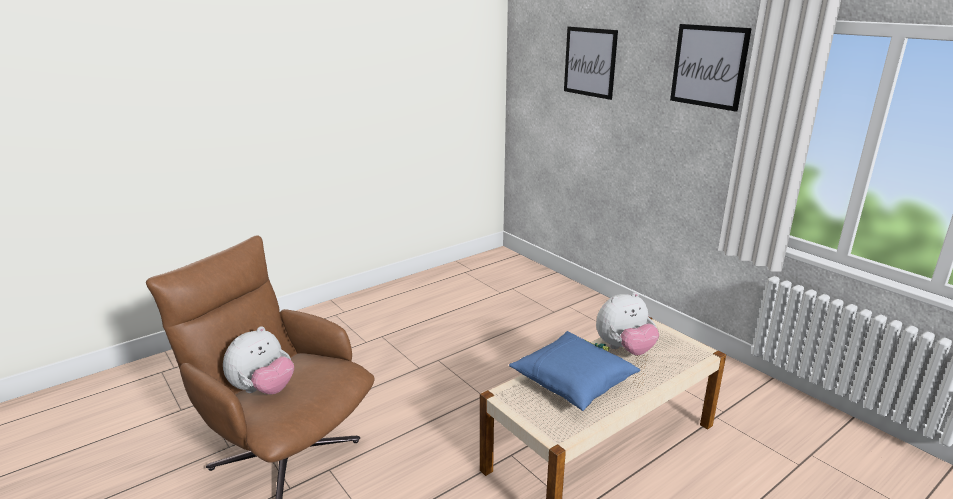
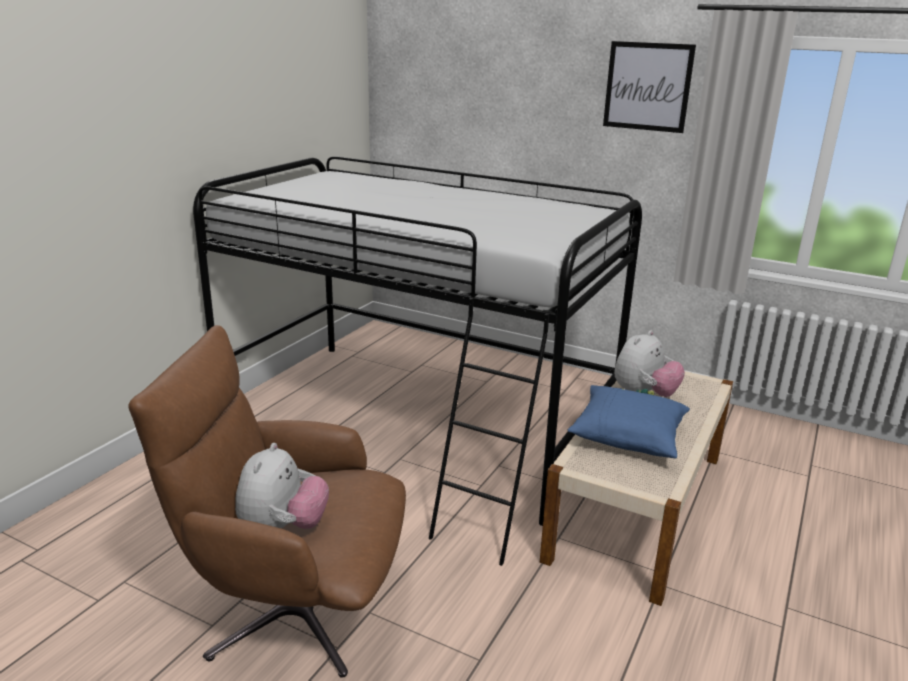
camera: 25 degrees left, 0 degrees up
picture [564,27,618,100] -> none
none -> black bed [193,156,642,566]

